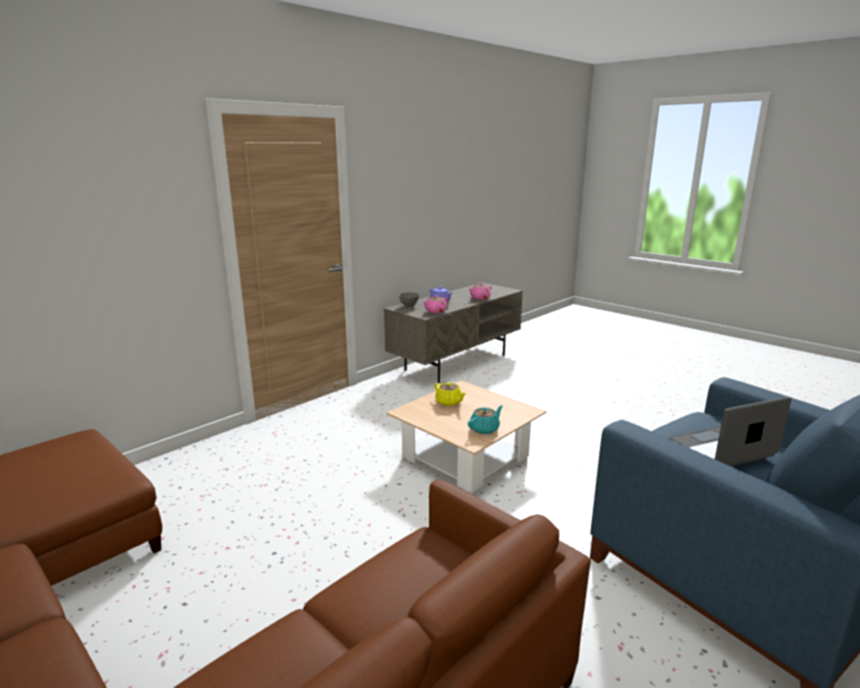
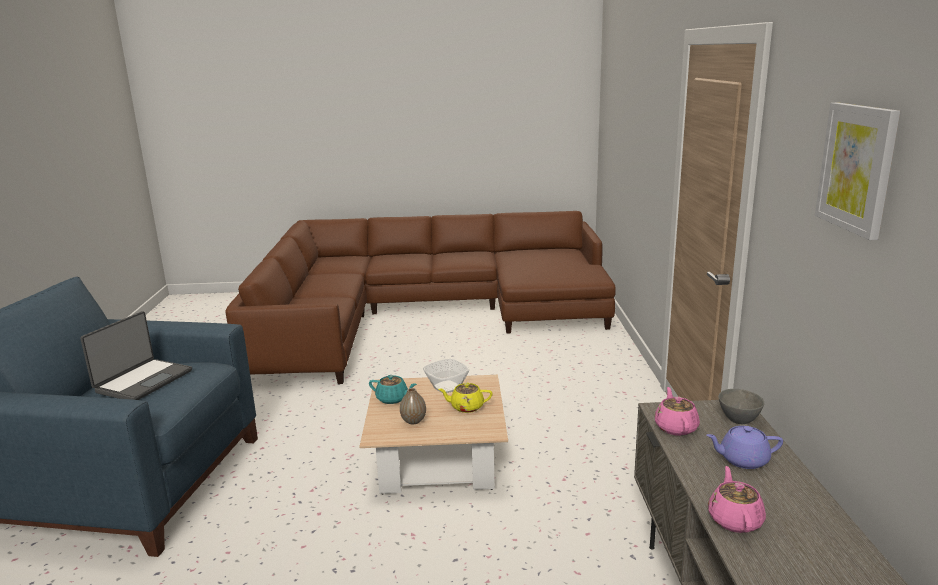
camera: 135 degrees right, 0 degrees up
turquoise teapot [468,405,503,434] -> turquoise teapot turned 75 degrees counterclockwise [369,375,417,404]
none -> vase [400,388,426,424]
none -> bowl [423,358,469,393]
none -> picture [815,103,900,240]

